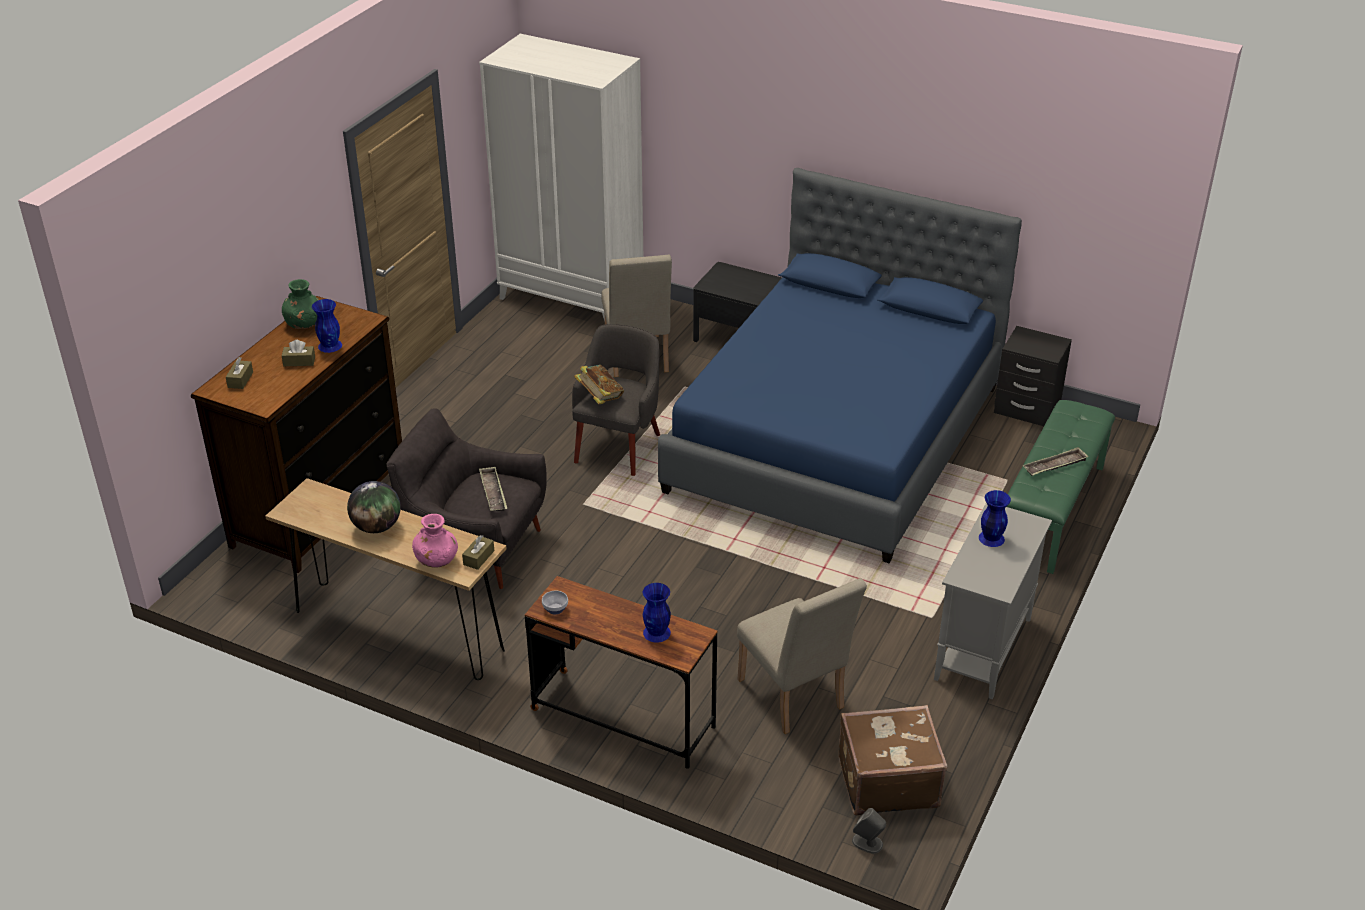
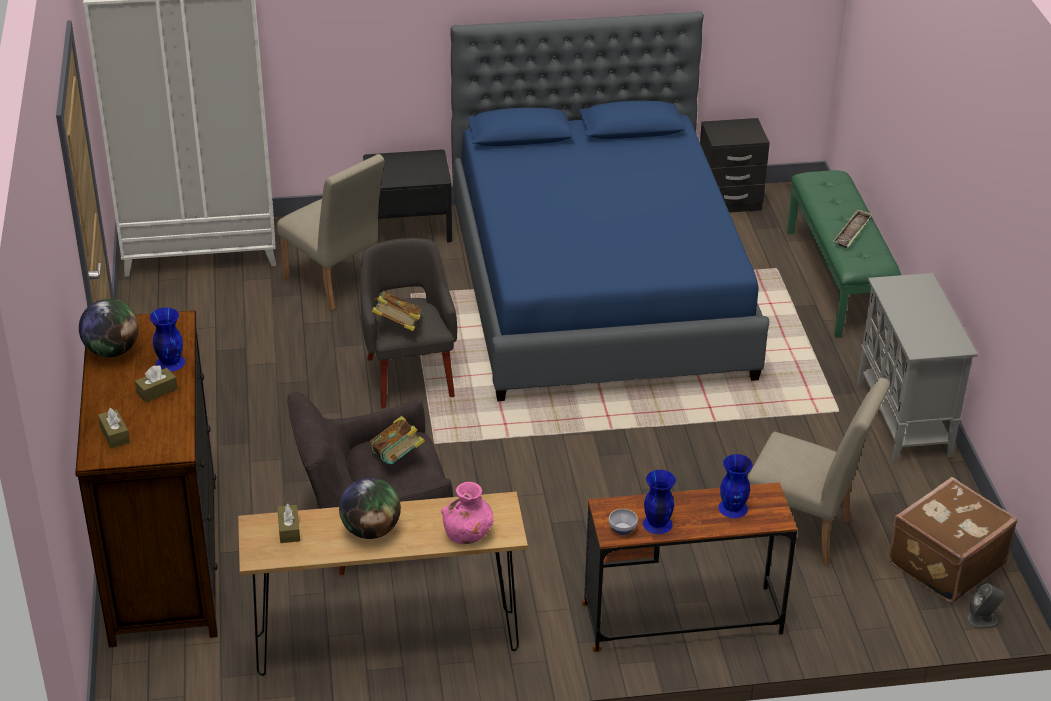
camera: 35 degrees left, 0 degrees up
green vase [282,279,319,329] -> globe [79,299,139,357]
brown tissue box [462,535,494,570] -> brown tissue box moved to [277,503,300,543]
tray [479,467,507,512] -> book [370,416,425,464]
blue vase [979,490,1011,547] -> blue vase moved to [643,470,676,534]

